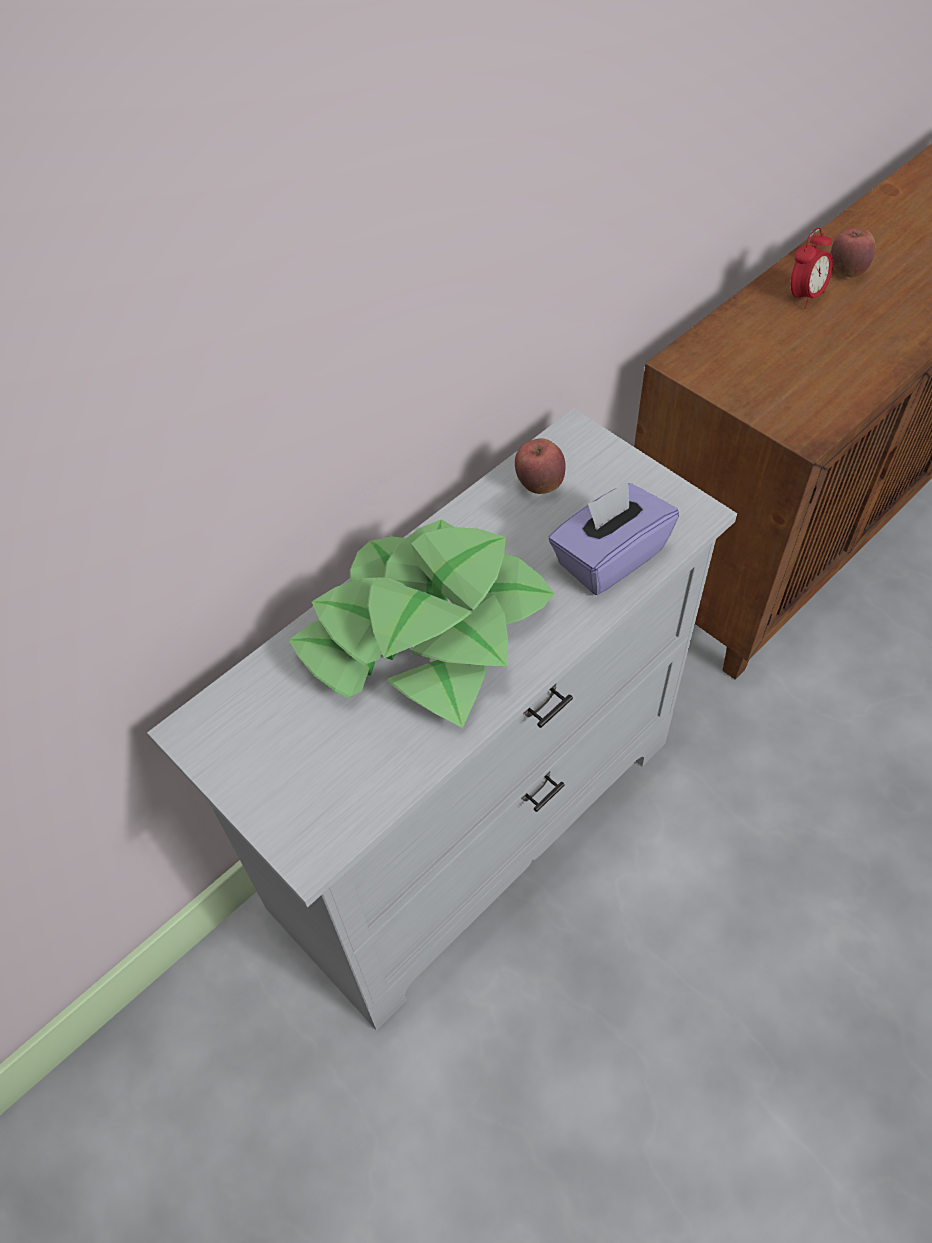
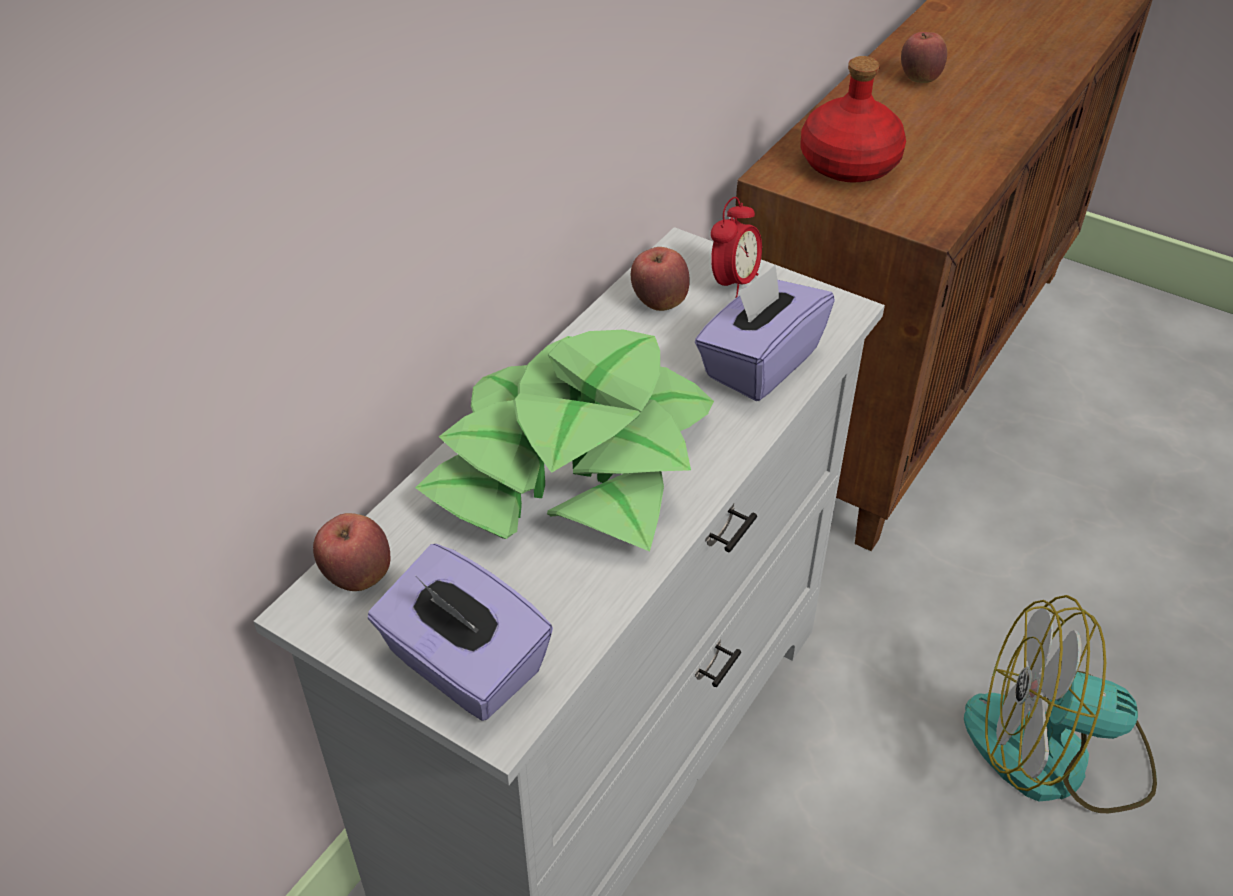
camera: 15 degrees left, 10 degrees down
alarm clock [791,228,833,309] -> alarm clock moved to [711,197,762,298]
none -> apple [313,513,390,591]
none -> purple tissue box [368,544,553,721]
none -> red bottle [801,56,906,183]
none -> fan [964,595,1157,813]

